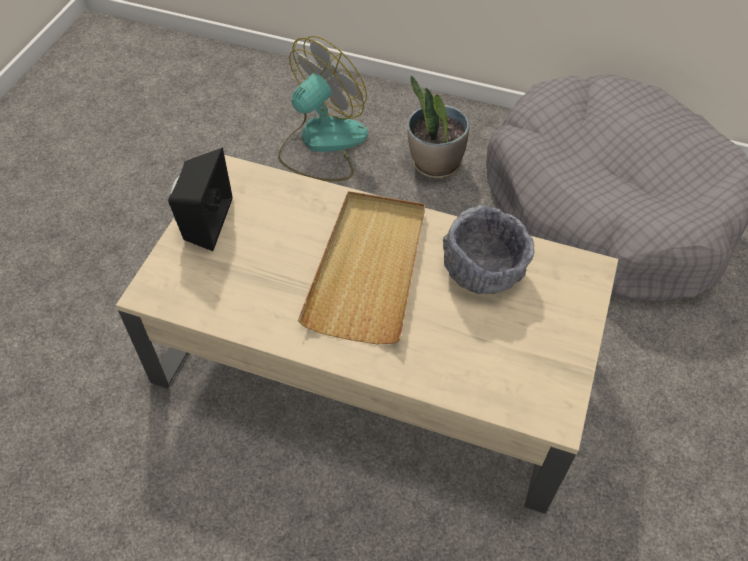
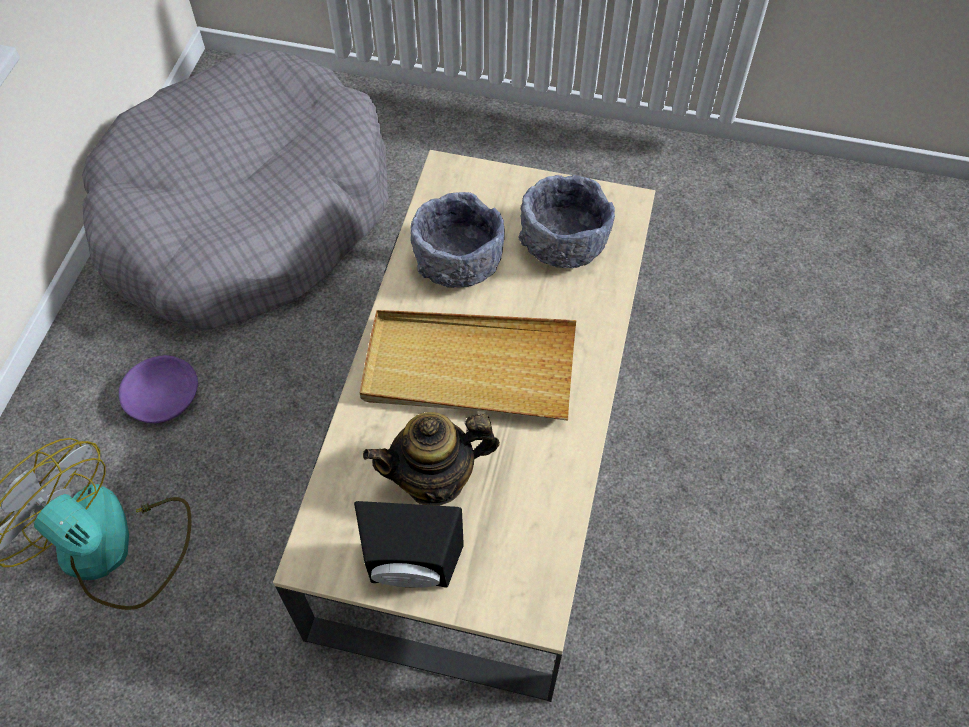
camera: 95 degrees left, 5 degrees up
potted plant [407,75,469,179] -> purple bowl [119,355,198,423]
none -> teapot [363,412,500,506]
none -> grey bowl [519,175,615,268]

